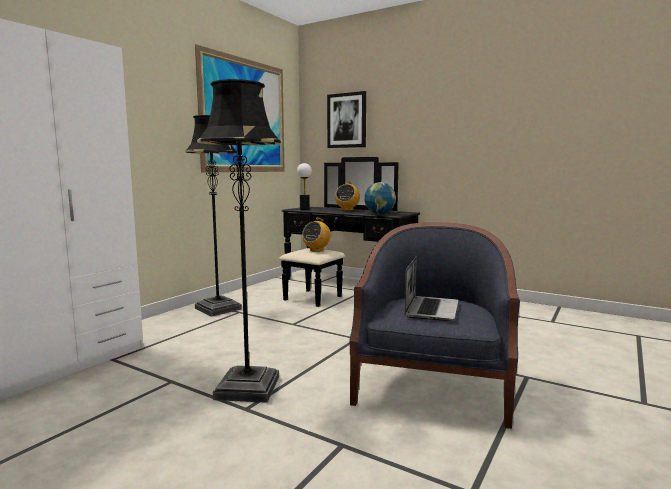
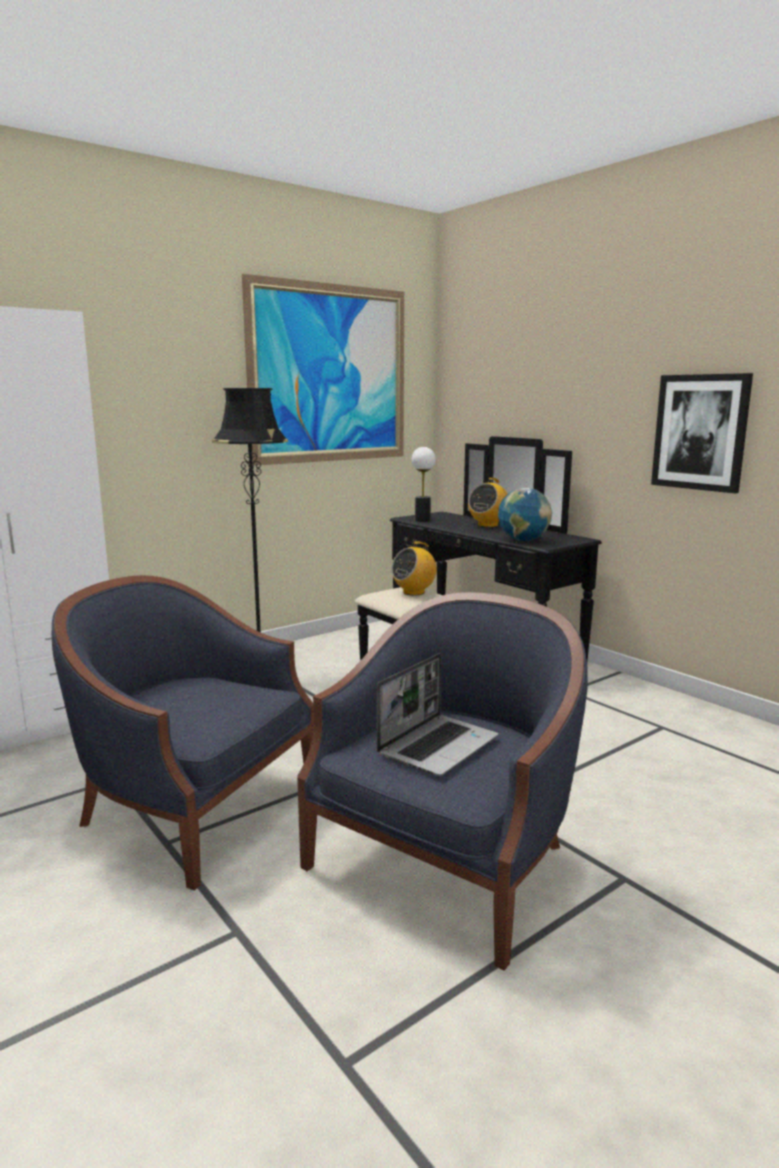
camera: 20 degrees right, 5 degrees up
black floor lamp [197,79,281,403] -> blue armchair [52,575,314,891]
picture [327,91,366,148] -> picture moved to [651,373,753,493]

